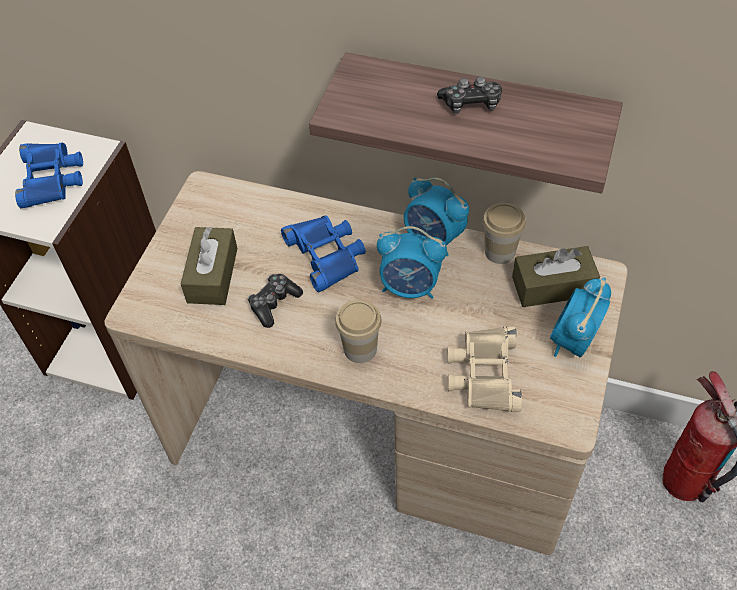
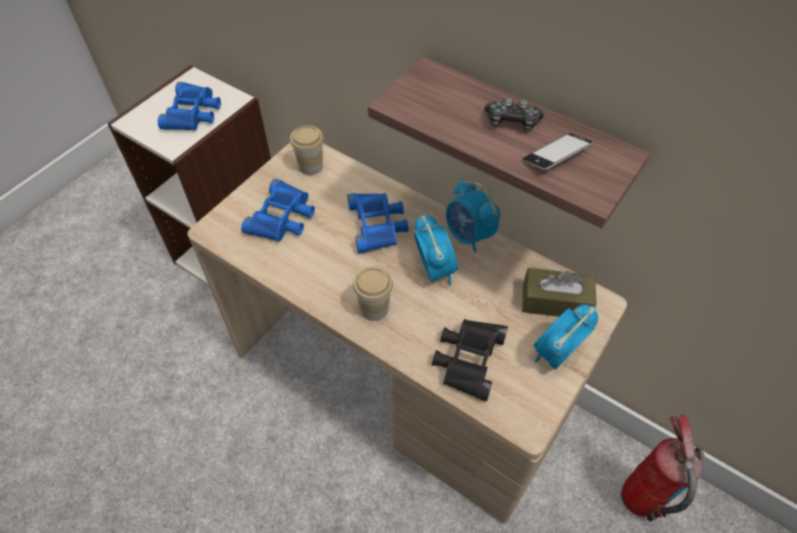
camera: 15 degrees right, 0 degrees up
brown tissue box [181,227,237,305] -> blue binoculars [241,179,315,242]
game controller [248,274,303,328] -> none
alarm clock [377,226,447,299] -> alarm clock turned 135 degrees counterclockwise [414,213,458,286]
beige binoculars [447,326,522,412] -> black binoculars [432,319,508,401]
cup [483,203,526,264] -> cup moved to [290,125,324,175]
none -> phone [522,133,593,171]

